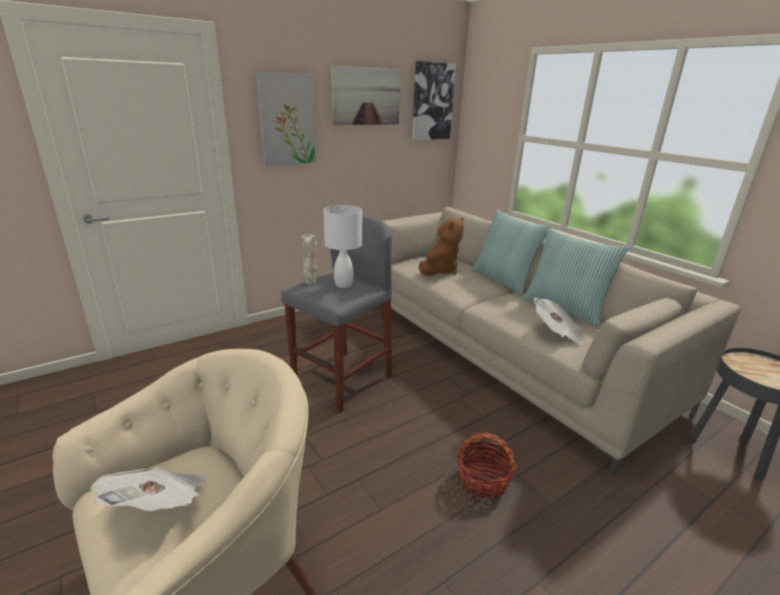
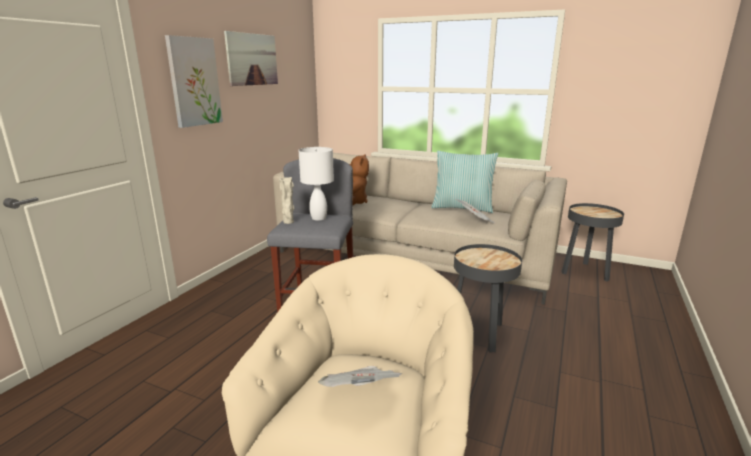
camera: 30 degrees left, 5 degrees down
picture [412,61,456,140] -> none
basket [458,432,517,498] -> black side table [454,244,522,353]
pillow [472,210,551,295] -> none

